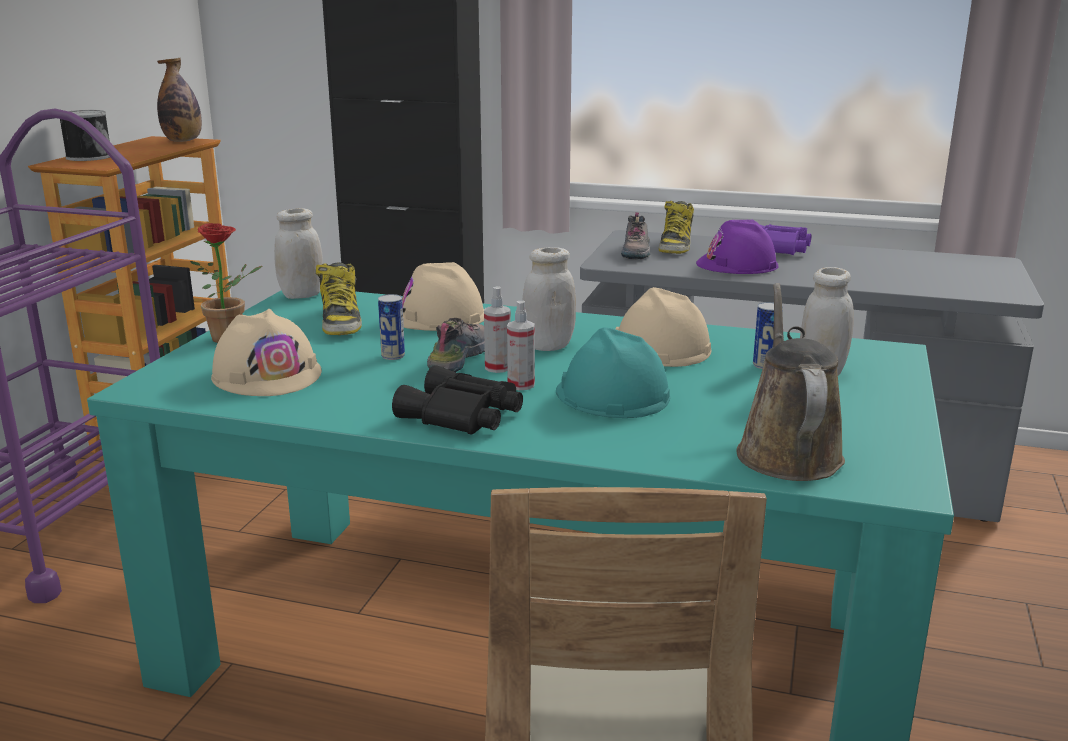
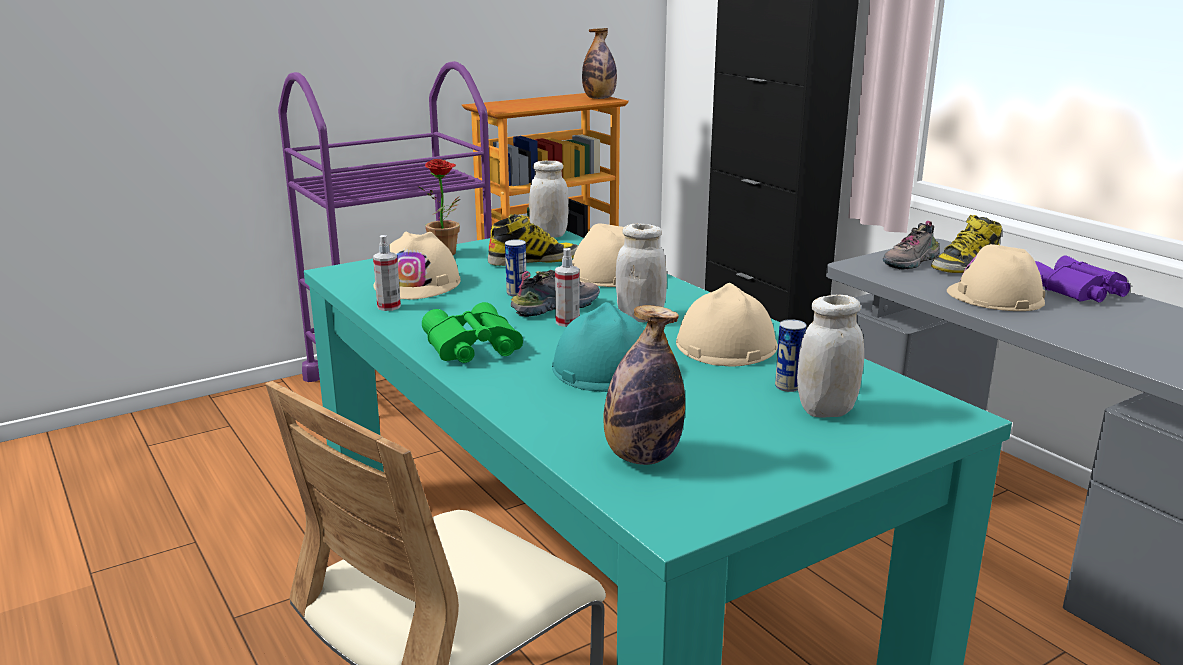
camera: 40 degrees right, 0 degrees up
can [60,110,110,161] -> none
boot [316,262,362,335] -> boot turned 135 degrees counterclockwise [488,214,578,266]
black binoculars [392,365,523,435] -> green binoculars [422,302,523,363]
spray bottle [507,301,535,390] -> spray bottle moved to [373,235,401,311]
purple hard hat [696,220,778,274] -> beige hard hat [947,244,1045,311]
brown watering can [736,283,845,481] -> bottle [603,305,685,465]

